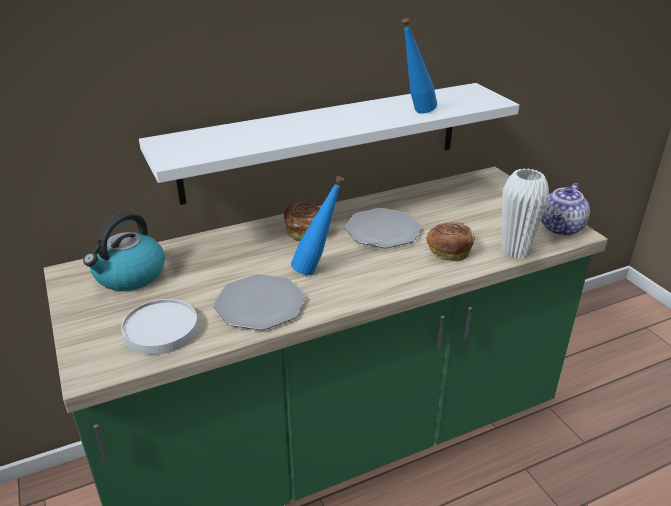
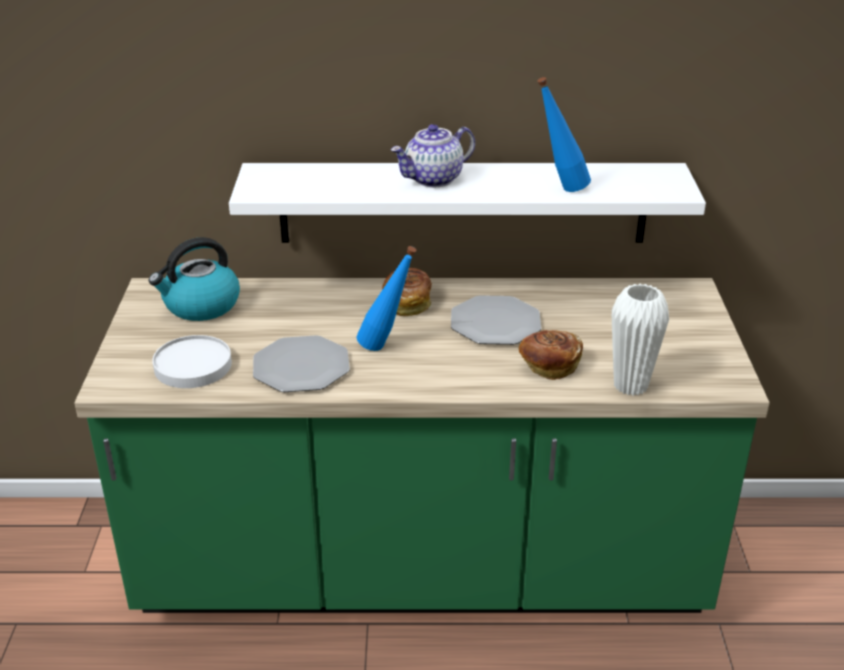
camera: 25 degrees right, 0 degrees up
teapot [541,183,590,236] -> teapot moved to [391,124,475,187]

